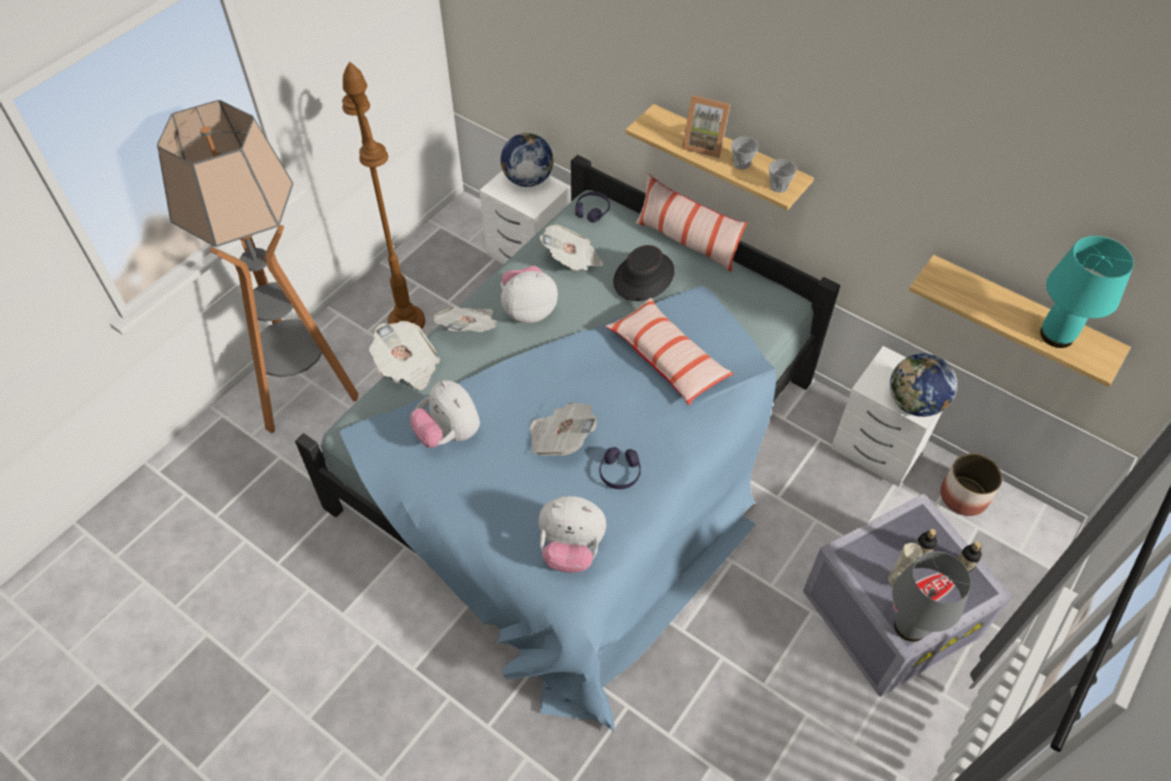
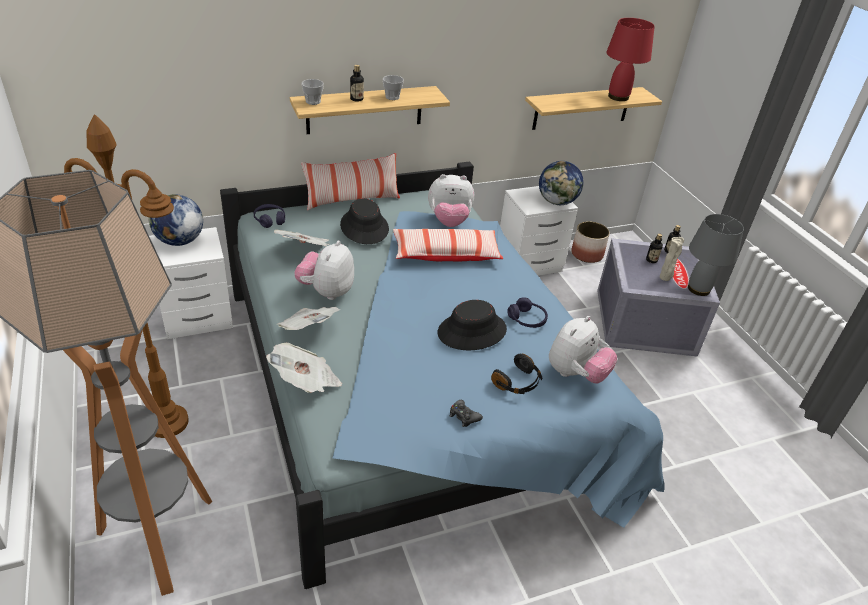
camera: 60 degrees left, 15 degrees down
plush toy [410,380,480,448] -> plush toy moved to [428,174,474,227]
newspaper [530,402,597,456] -> black hat [438,300,507,350]
picture frame [682,95,731,158] -> bottle [350,65,364,102]
cup [769,159,796,193] -> cup moved to [301,79,324,105]
turquoise table lamp [1040,236,1134,348] -> red table lamp [606,18,655,101]
none -> black game controller [450,400,483,427]
none -> black headphones [491,353,542,394]

